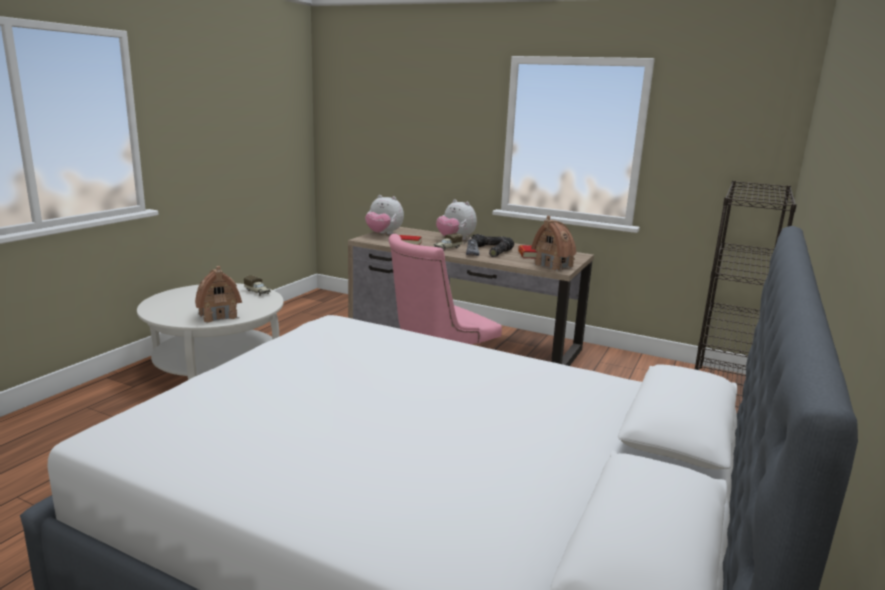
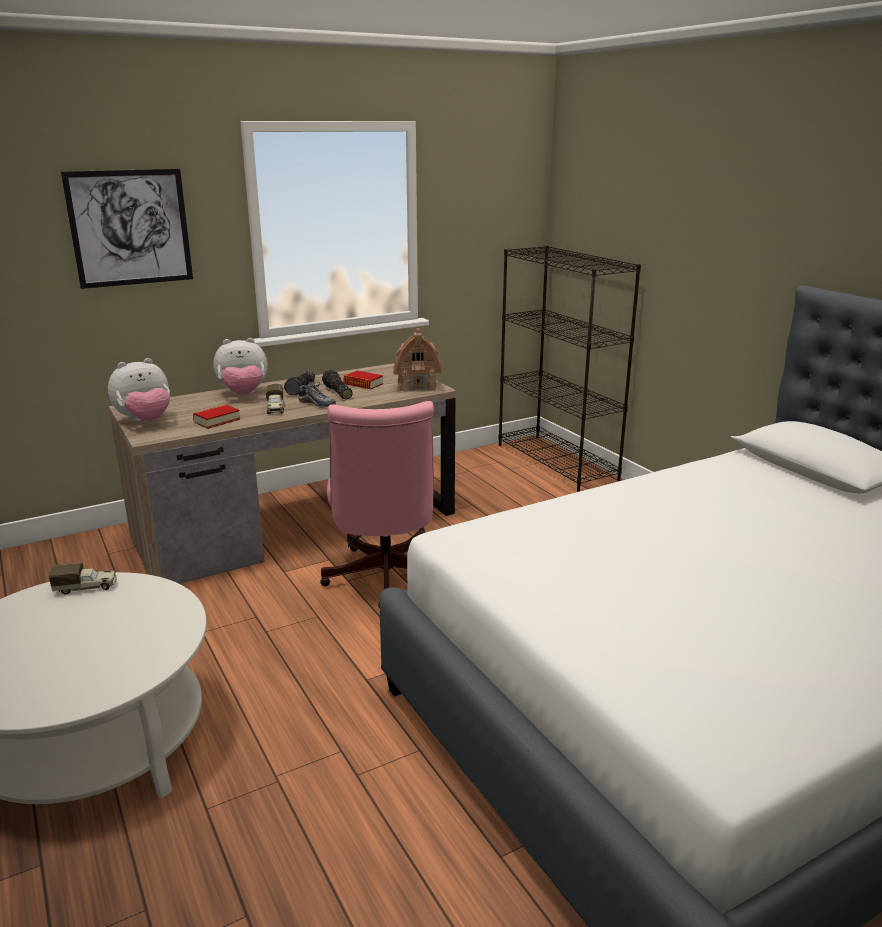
camera: 55 degrees left, 5 degrees up
toy house [195,266,242,323] -> none
none -> picture [61,169,193,289]

